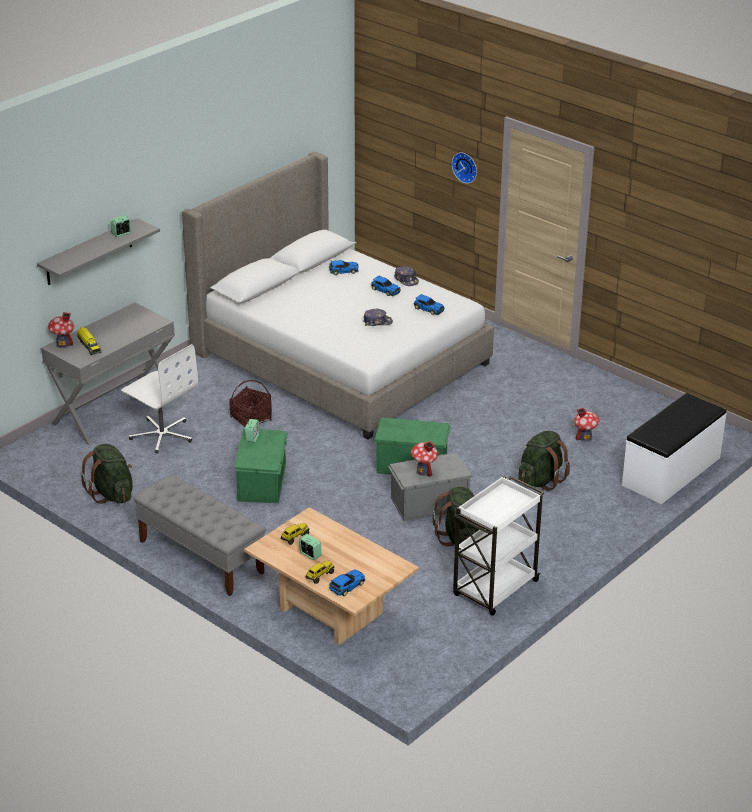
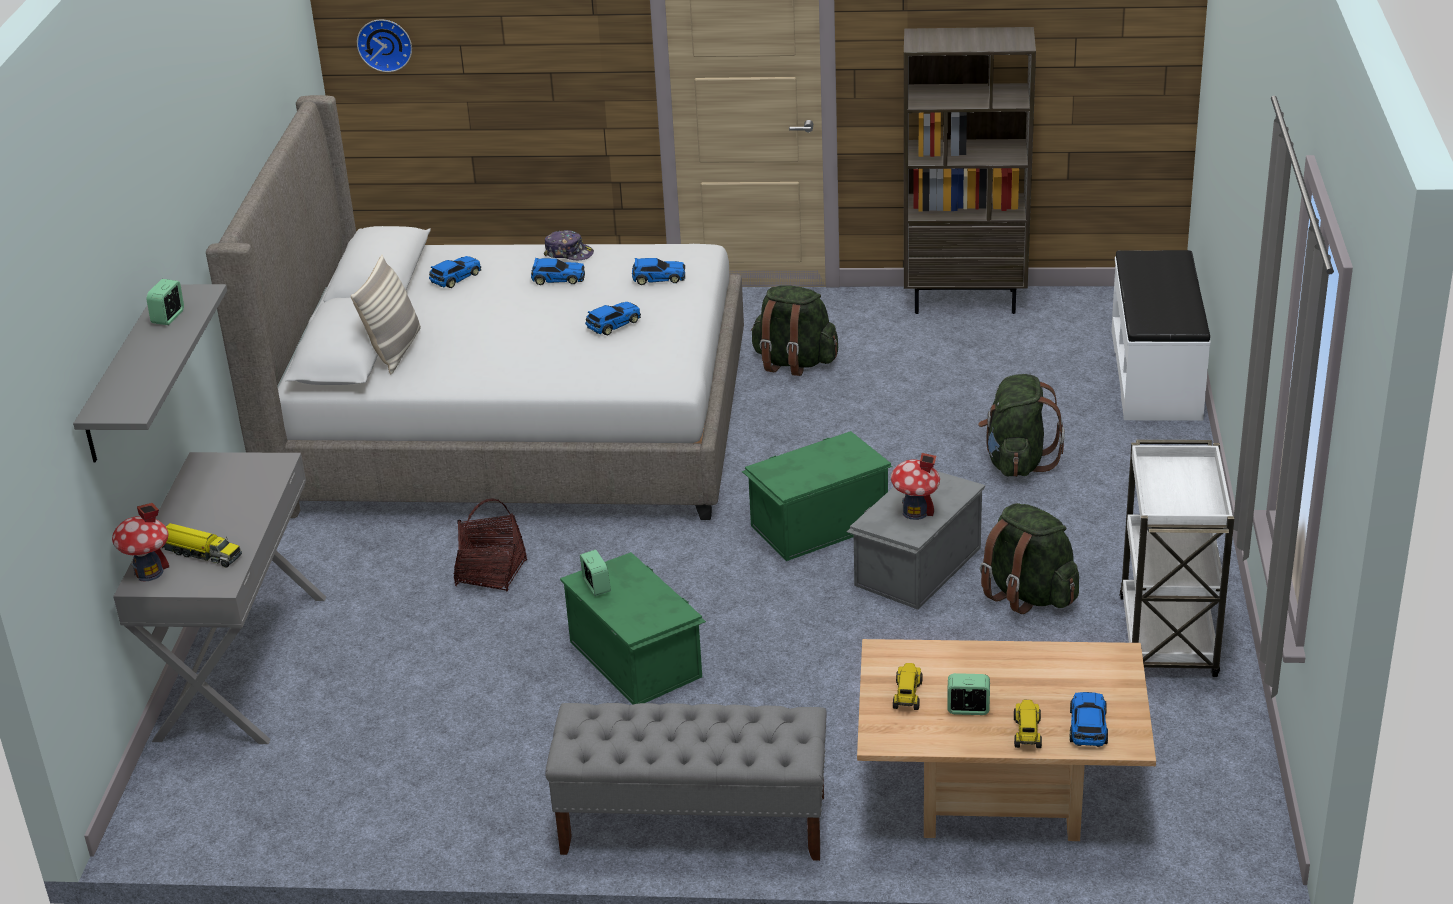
camera: 35 degrees left, 0 degrees up
green backpack [80,444,133,504] -> green backpack moved to [751,286,838,376]
white office chair [121,344,198,454] -> none
cap [363,309,393,326] -> toy car [585,302,641,335]
wall clock [452,153,477,184] -> wall clock moved to [357,20,412,72]
toy house [574,407,600,442] -> none
none -> pillow [351,255,421,374]
none -> brown bookcase [904,27,1036,314]

